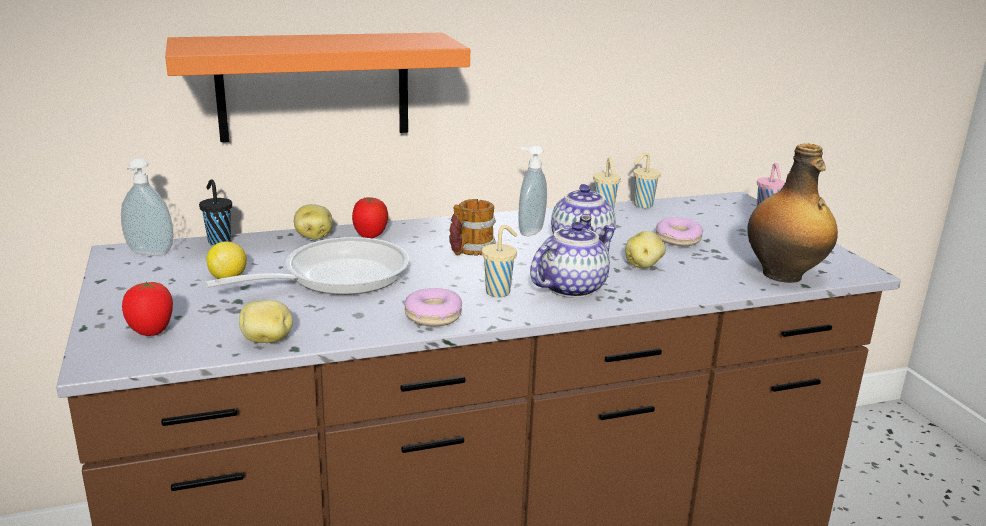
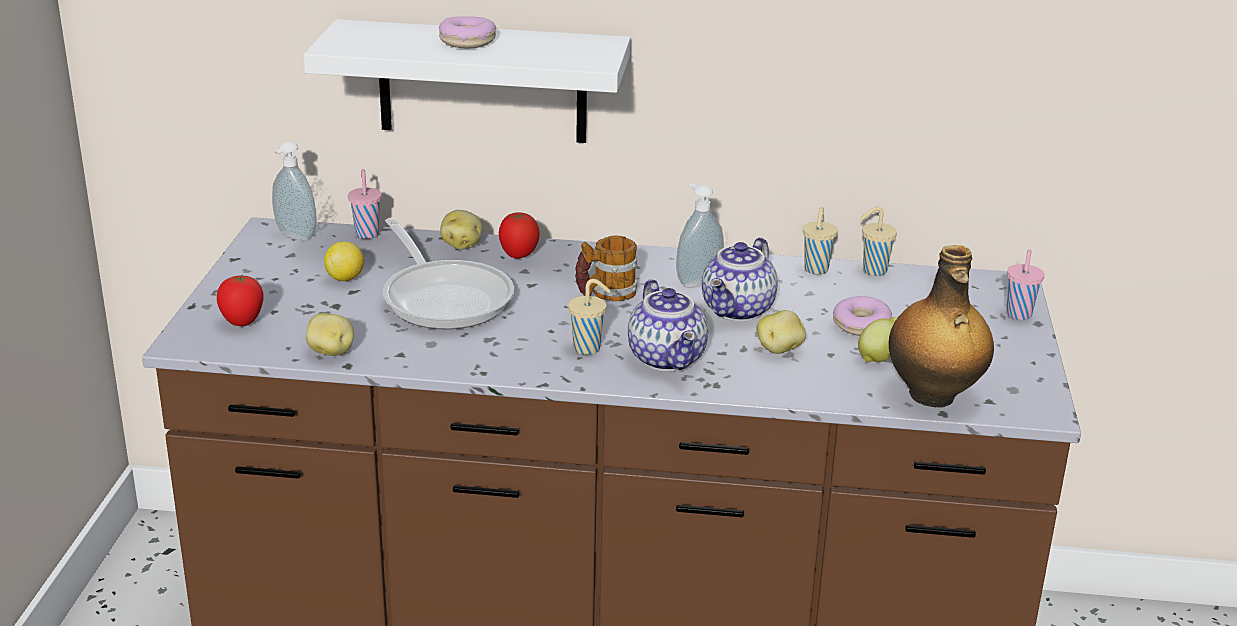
camera: 25 degrees right, 5 degrees up
orange shelf [165,33,470,142] -> white shelf [303,19,631,143]
black cup [199,179,232,245] -> pink cup [348,169,382,239]
frying pan [205,237,409,295] -> frying pan turned 75 degrees clockwise [383,218,514,329]
donut [404,288,462,326] -> donut moved to [439,16,496,48]
teapot [530,222,616,298] -> teapot turned 90 degrees clockwise [628,279,708,372]
none -> lemon [858,317,897,363]

